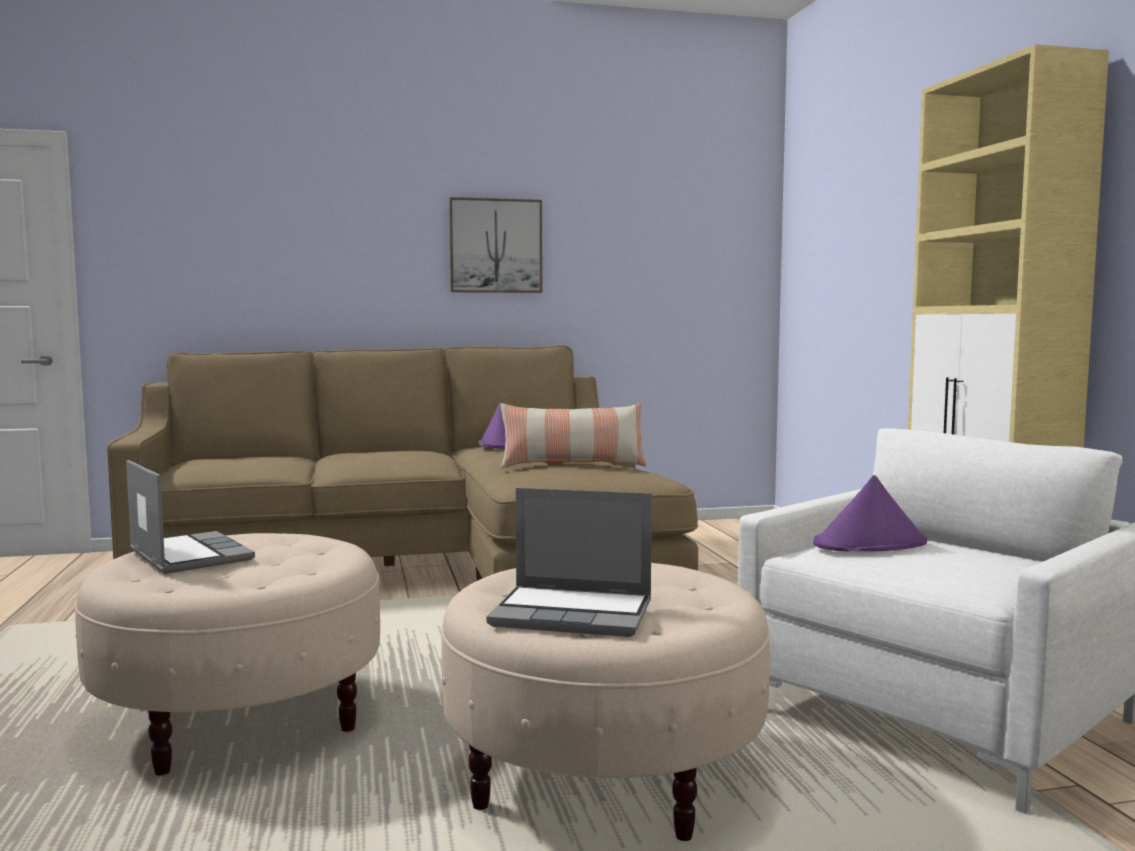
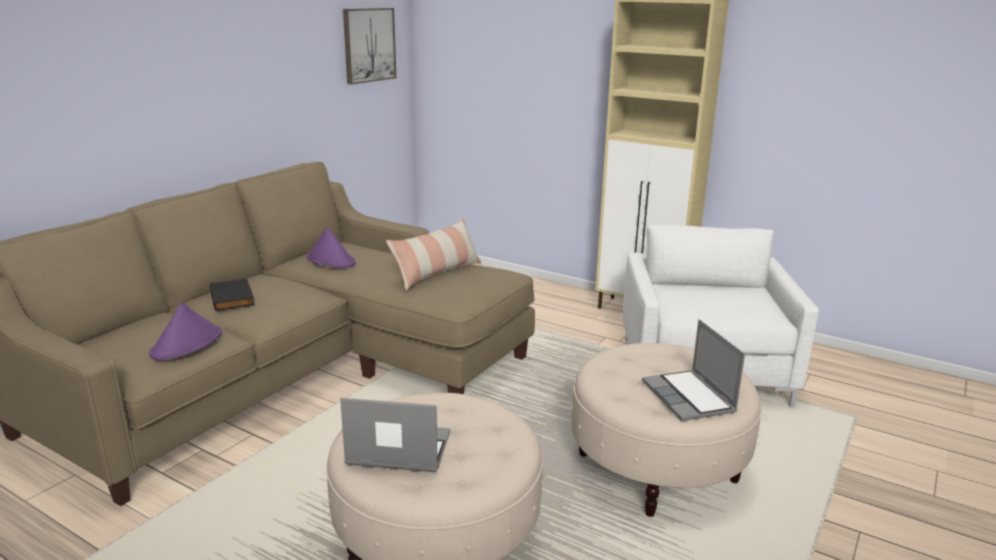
camera: 45 degrees left, 15 degrees up
picture [449,197,542,293] -> picture moved to [343,8,396,84]
laptop [486,488,652,637] -> laptop turned 105 degrees clockwise [642,319,745,421]
purple hat [813,475,927,552] -> purple hat moved to [149,302,222,360]
none -> black book [210,278,255,311]

